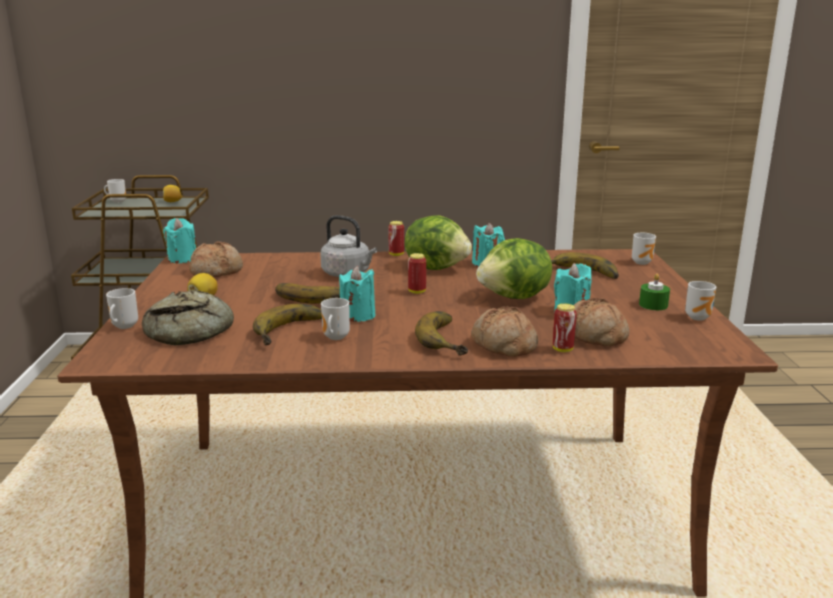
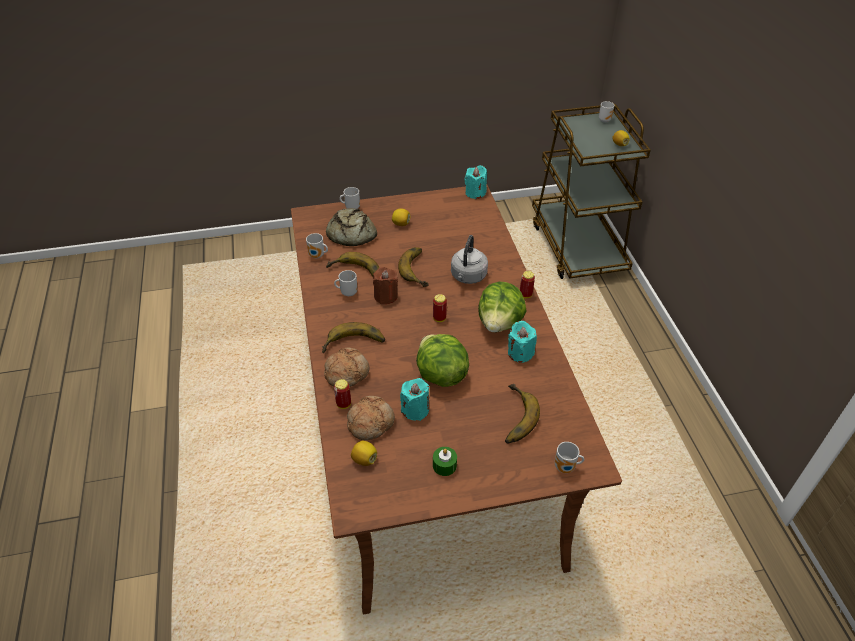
camera: 80 degrees right, 25 degrees up
bread [189,241,243,277] -> none
turquoise candle [339,266,375,322] -> brown candle [373,267,398,304]
mug [685,281,716,321] -> mug moved to [306,233,328,258]
none -> lemon [351,441,377,466]

